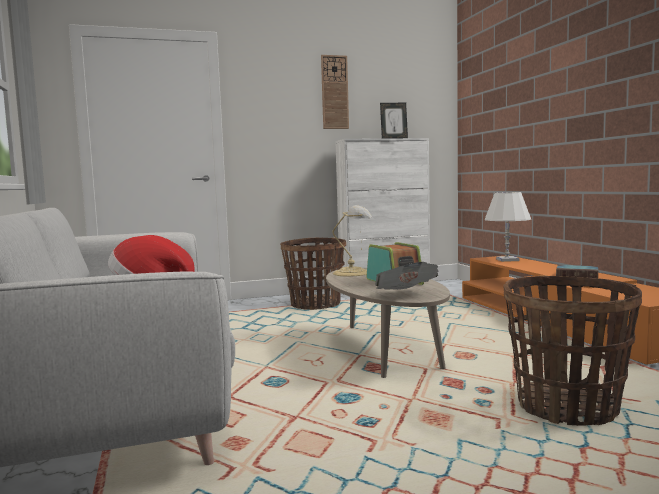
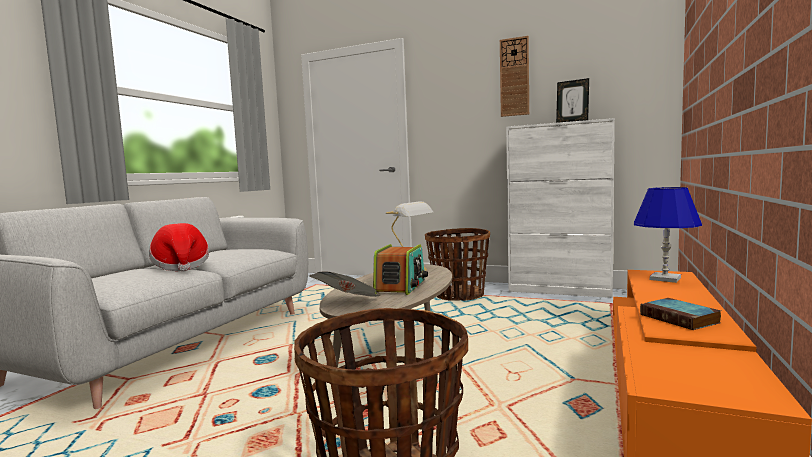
camera: 40 degrees right, 0 degrees up
white table lamp [485,192,531,262] -> blue table lamp [634,187,702,283]

